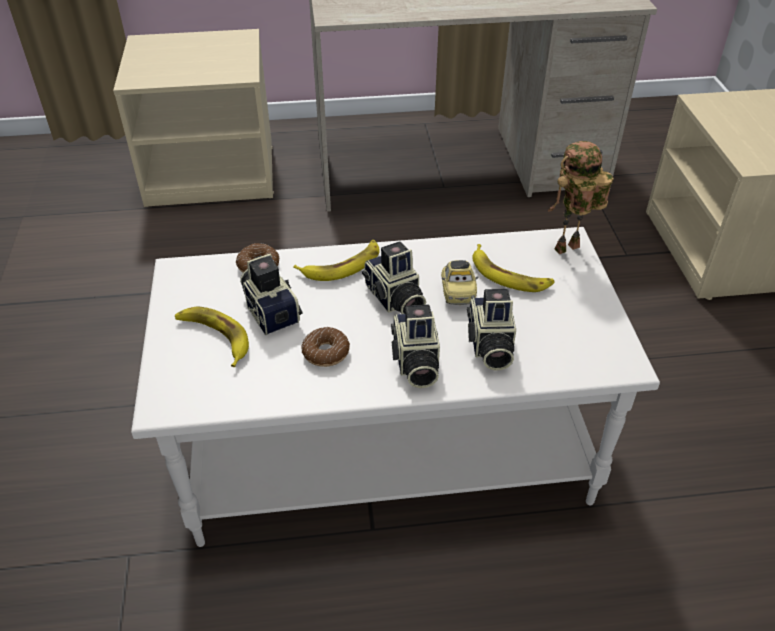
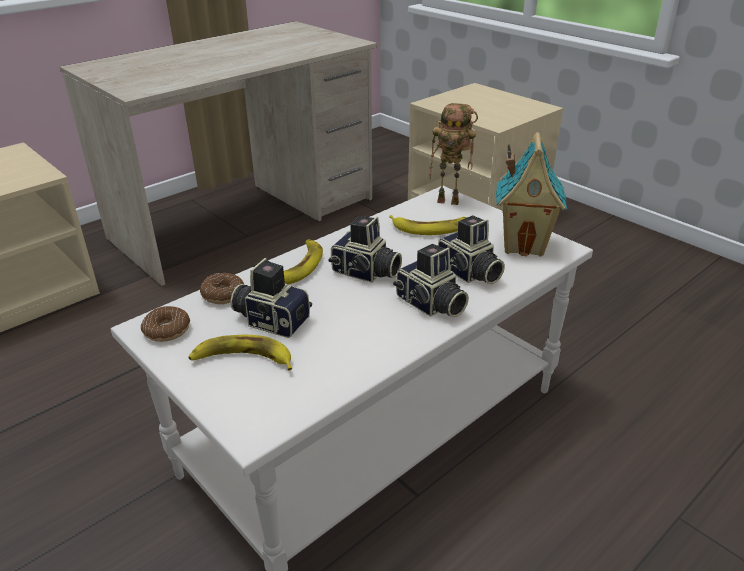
camera: 35 degrees left, 10 degrees down
donut [302,327,350,367] -> donut moved to [141,306,190,342]
toy car [441,260,478,305] -> none
toy robot [548,141,614,254] -> toy robot turned 105 degrees counterclockwise [429,103,478,205]
none -> toy house [496,132,567,257]

